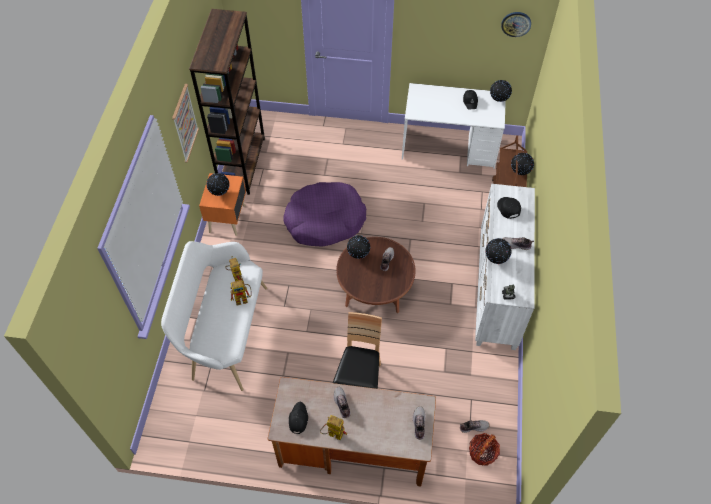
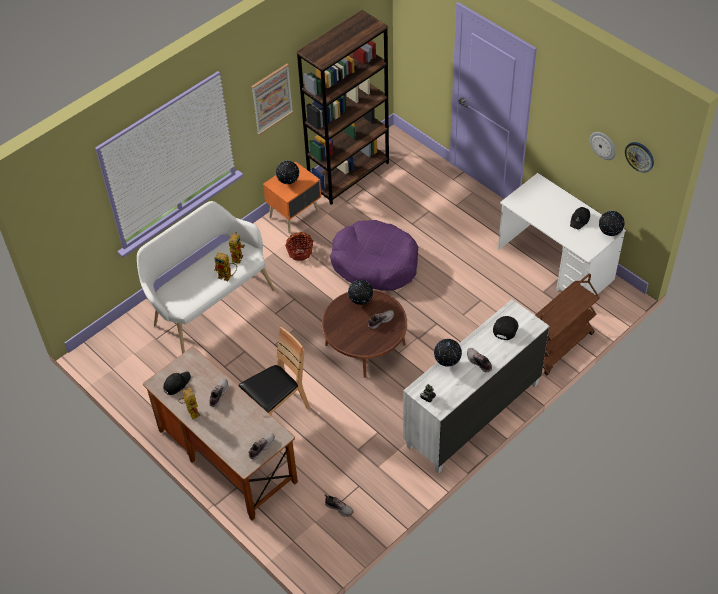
camera: 40 degrees right, 5 degrees down
basket [469,433,500,466] -> basket moved to [285,232,314,261]
globe [511,153,534,175] -> none
none -> wall clock [590,132,616,160]

